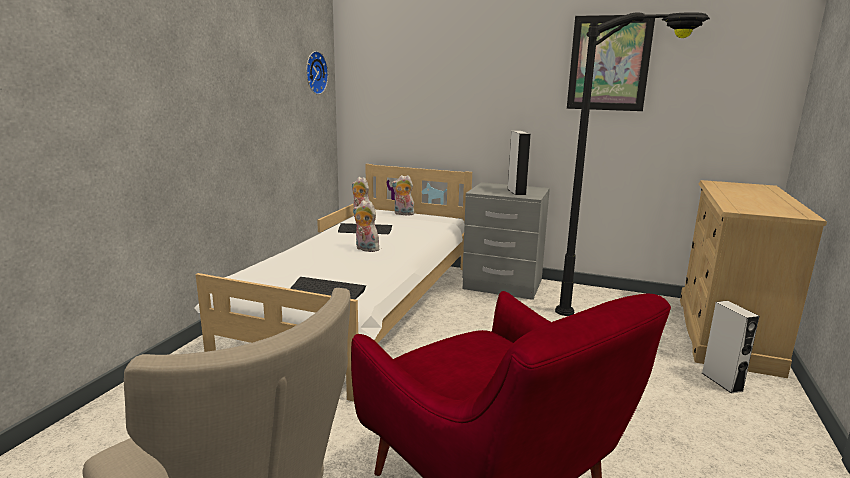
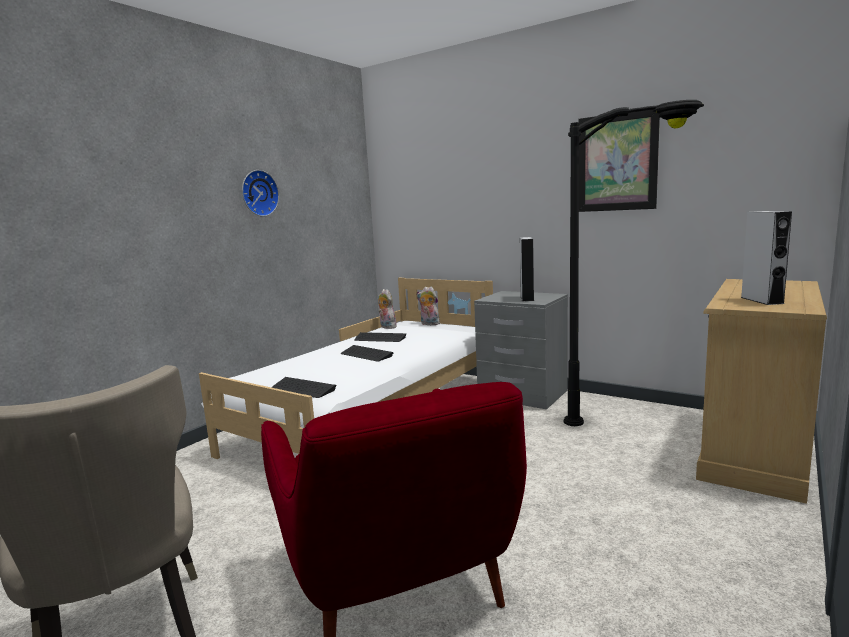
camera: 15 degrees right, 5 degrees down
wall clock [306,51,328,95] -> wall clock moved to [242,170,279,217]
plush toy [353,200,379,252] -> keyboard [341,345,394,362]
grey speaker [702,301,759,394] -> grey speaker moved to [741,211,792,305]

